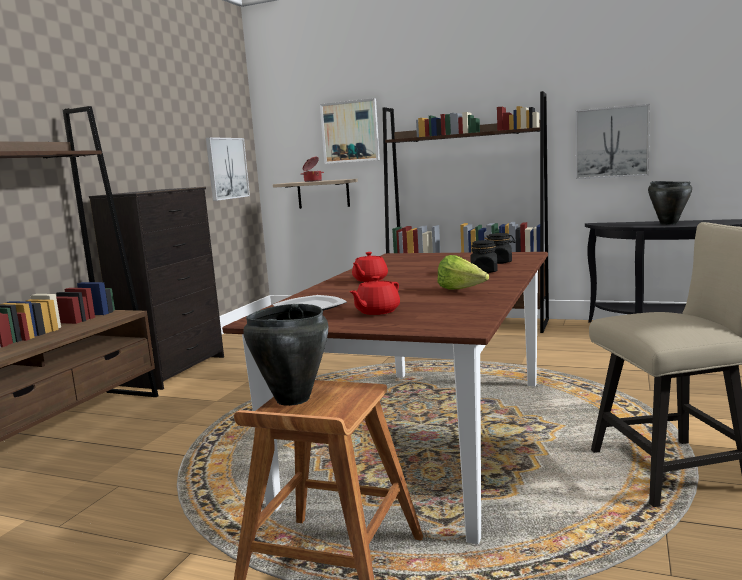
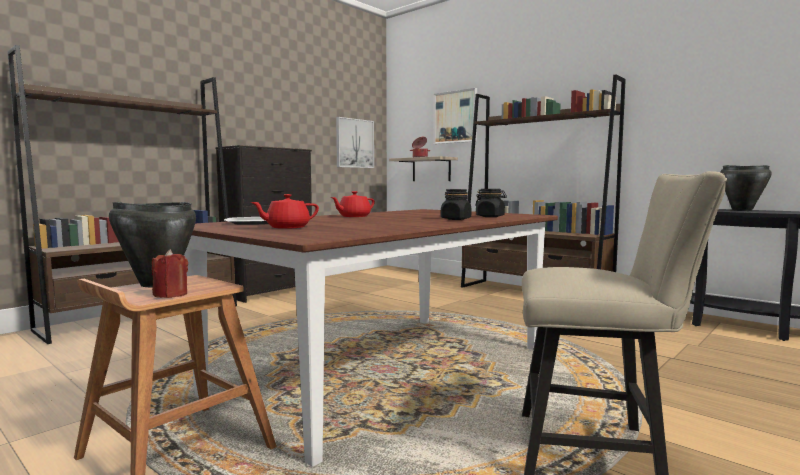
camera: 20 degrees right, 5 degrees down
lettuce [437,255,489,290] -> none
picture [576,104,650,179] -> none
none -> red candle [152,249,188,298]

